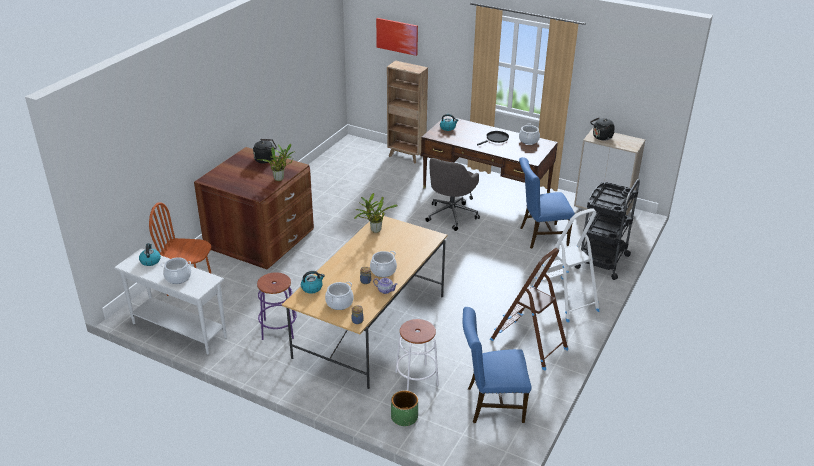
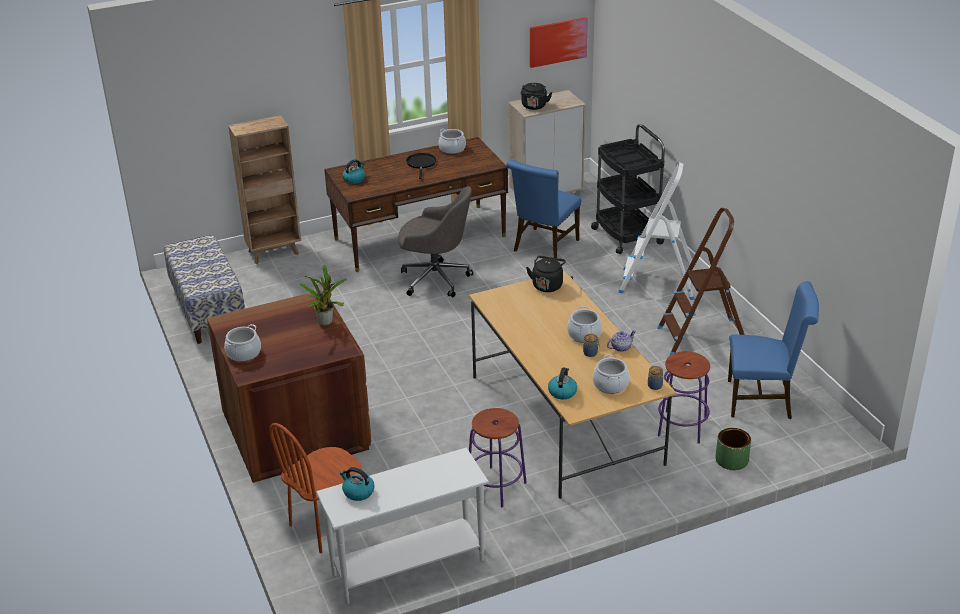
camera: 50 degrees left, 0 degrees up
cooking pot [160,257,191,284] -> cooking pot moved to [224,324,261,362]
black kettle [253,139,277,164] -> black kettle moved to [526,256,566,292]
potted plant [354,193,398,233] -> none
picture [376,18,418,56] -> picture moved to [530,17,588,68]
white stool [395,319,439,391] -> purple stool [658,351,710,444]
grey office chair [425,158,480,231] -> grey office chair turned 45 degrees counterclockwise [398,186,473,298]
blue chair [463,307,532,423] -> blue chair turned 120 degrees counterclockwise [728,281,819,419]
none -> bench [164,234,245,344]

